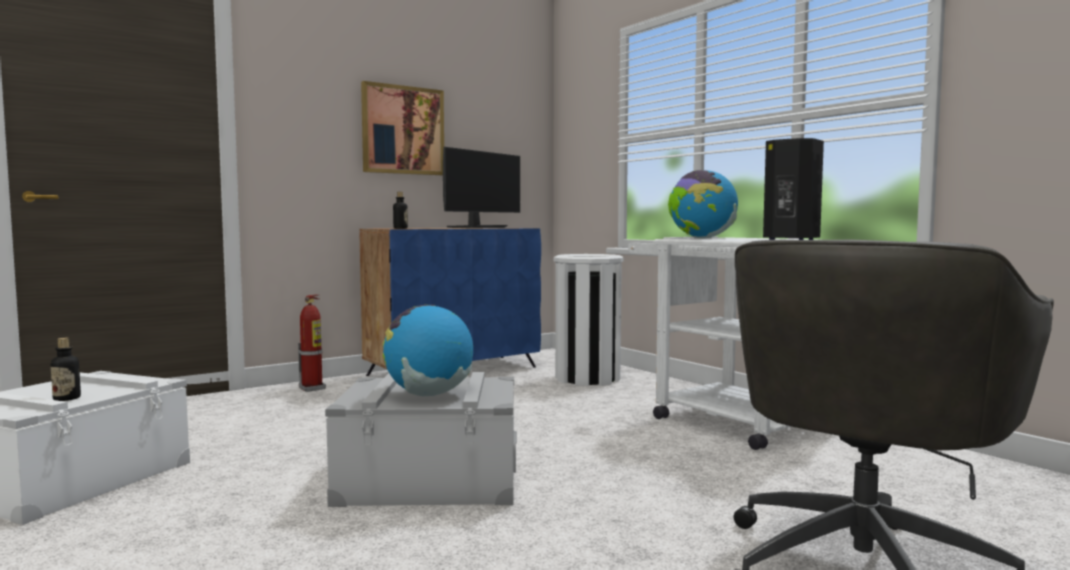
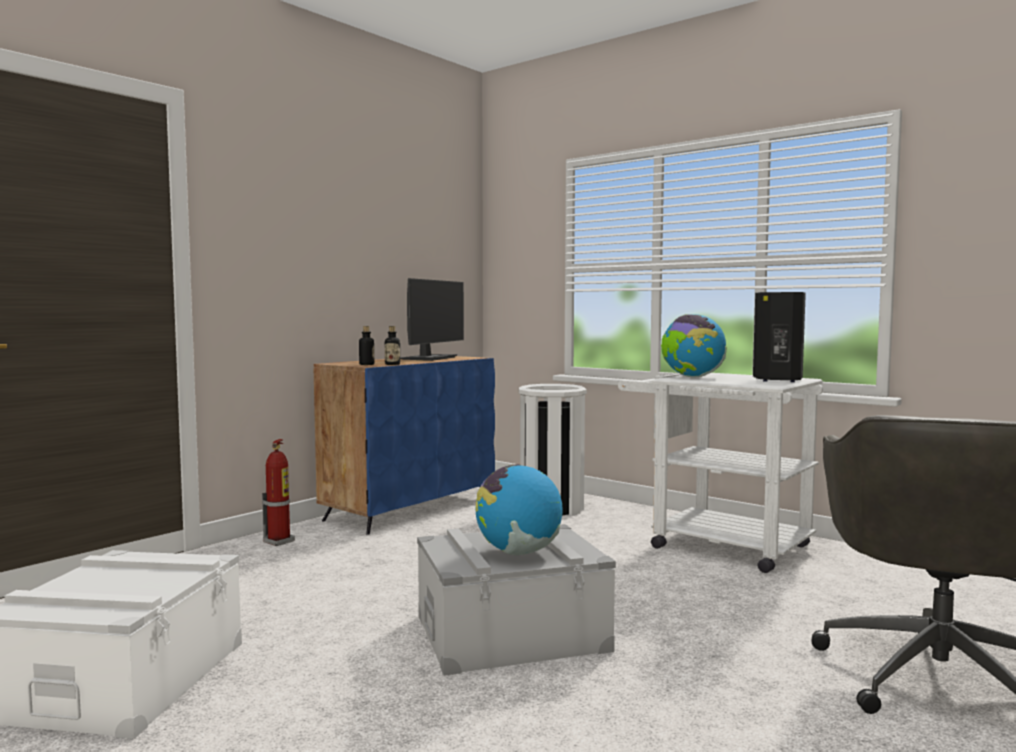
camera: 15 degrees left, 0 degrees up
bottle [51,338,81,401] -> bottle moved to [385,326,400,365]
picture [361,81,444,175] -> none

